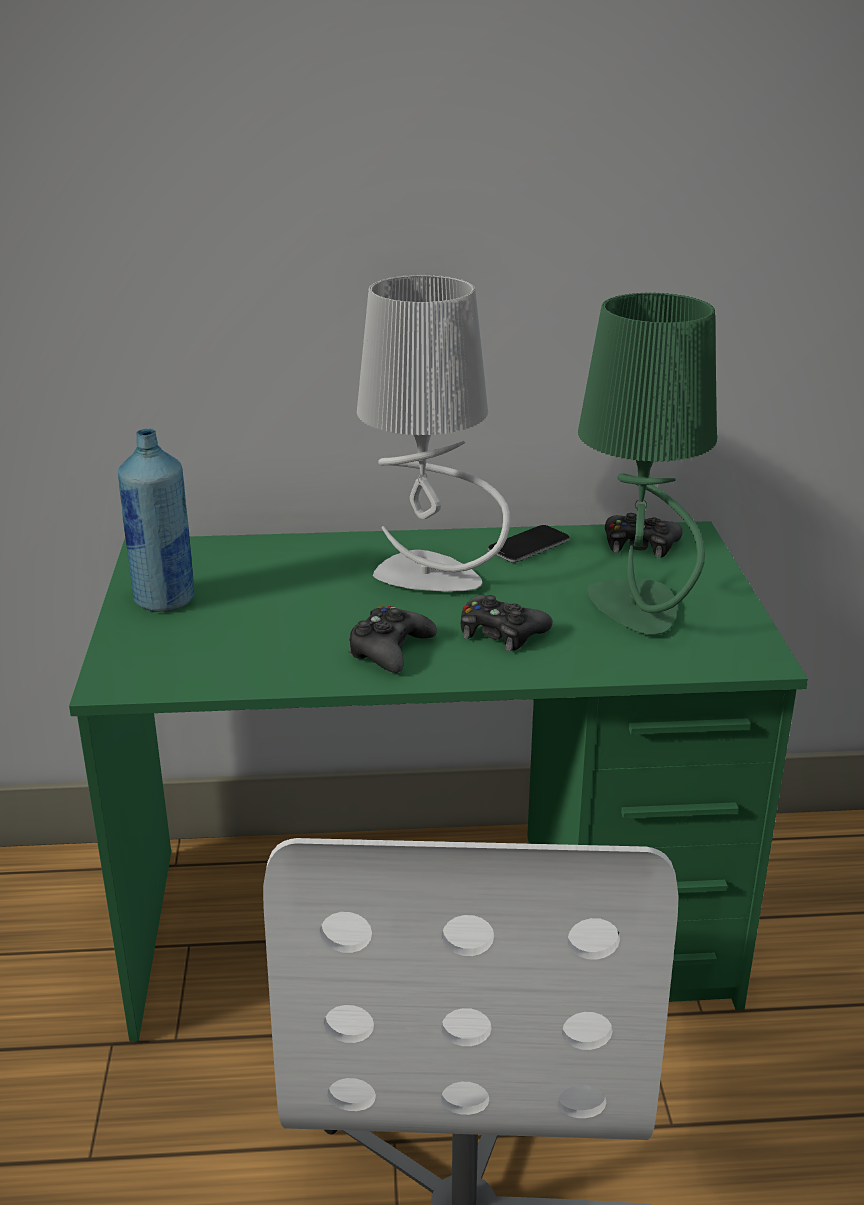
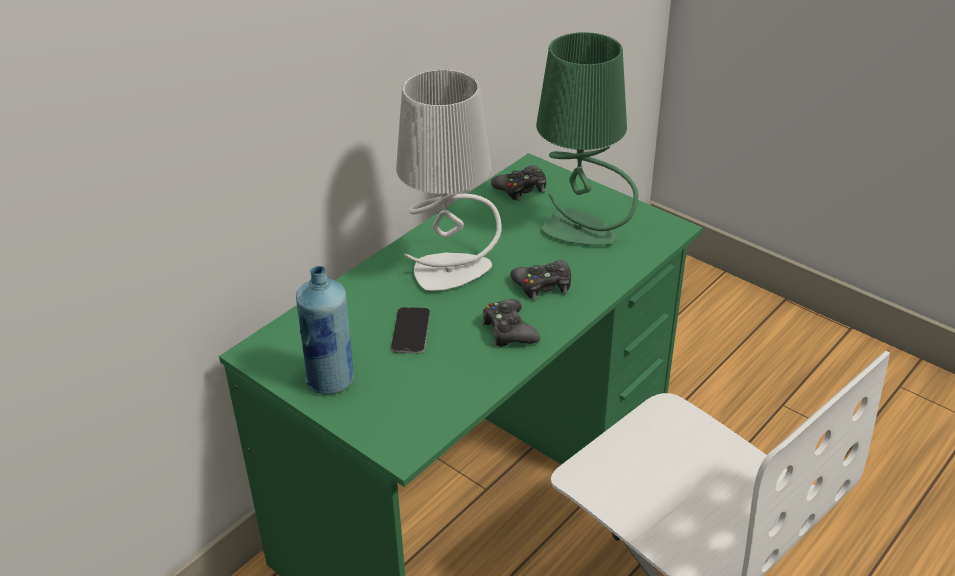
camera: 45 degrees left, 10 degrees up
phone [488,525,570,563] -> phone moved to [391,307,430,353]

